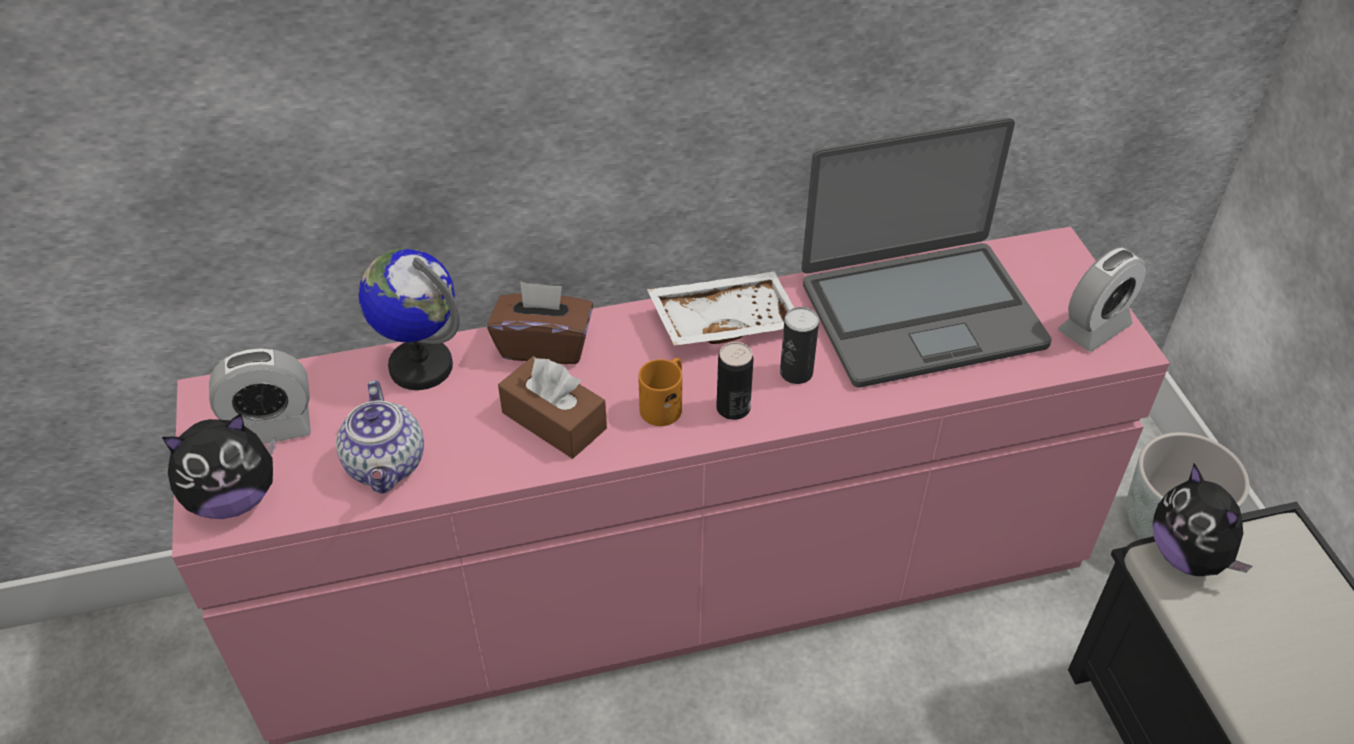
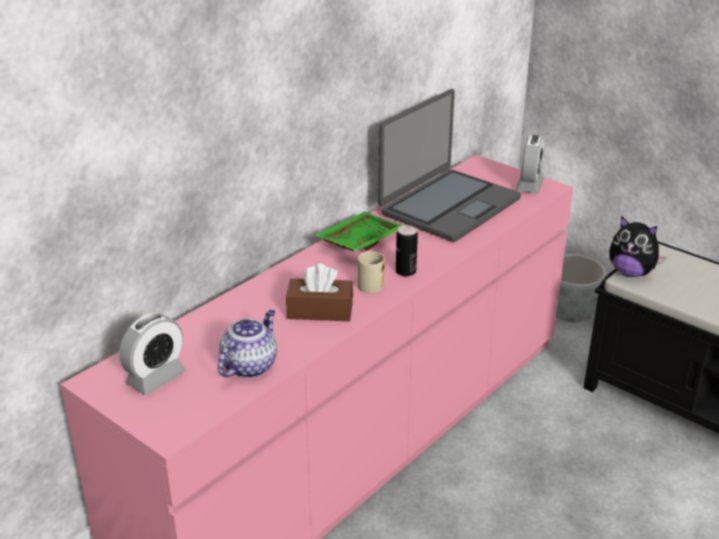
camera: 35 degrees left, 15 degrees down
plush toy [162,413,276,519] -> none
teapot [336,380,424,494] -> teapot turned 105 degrees counterclockwise [218,310,277,378]
globe [358,248,460,390] -> none
brown tissue box [487,281,593,364] -> none
orange mug [638,358,682,426] -> beige mug [358,251,385,293]
white tray [647,271,795,346] -> green tray [315,211,403,251]
can [780,307,819,384] -> none

